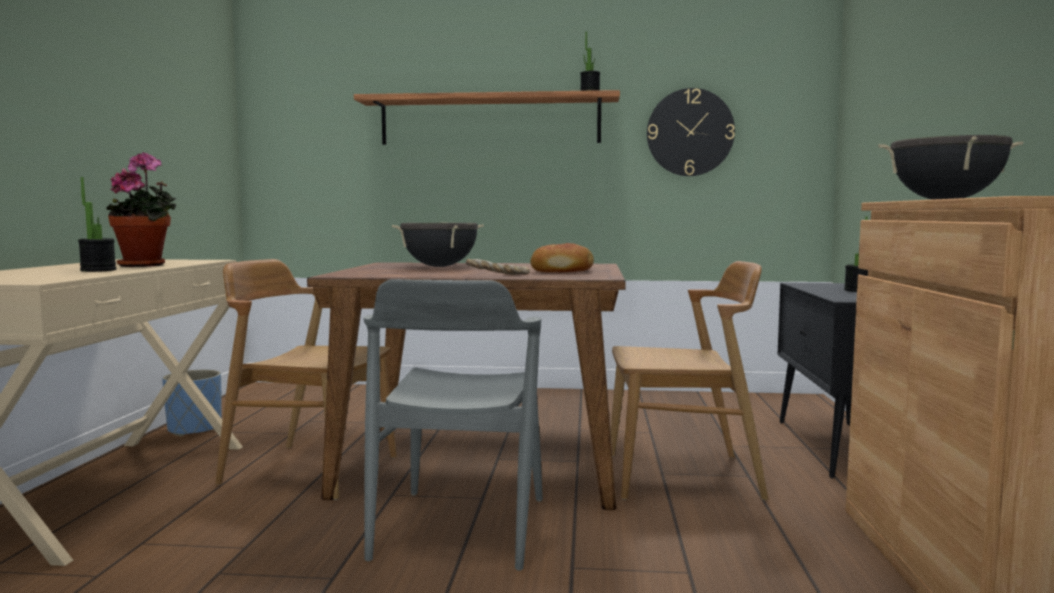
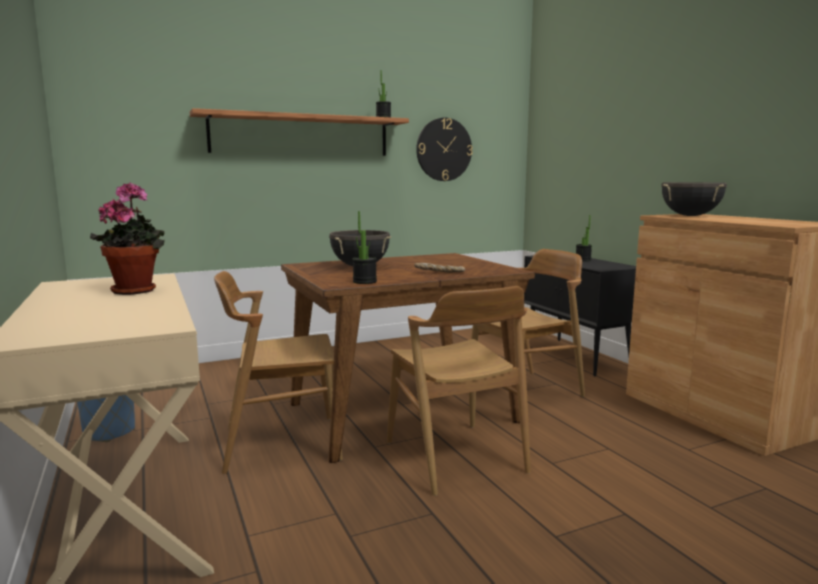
camera: 30 degrees left, 5 degrees up
potted plant [78,177,116,272] -> potted plant moved to [353,211,377,284]
grey chair [364,279,543,571] -> brown chair [387,286,531,496]
bread [530,243,594,272] -> none

